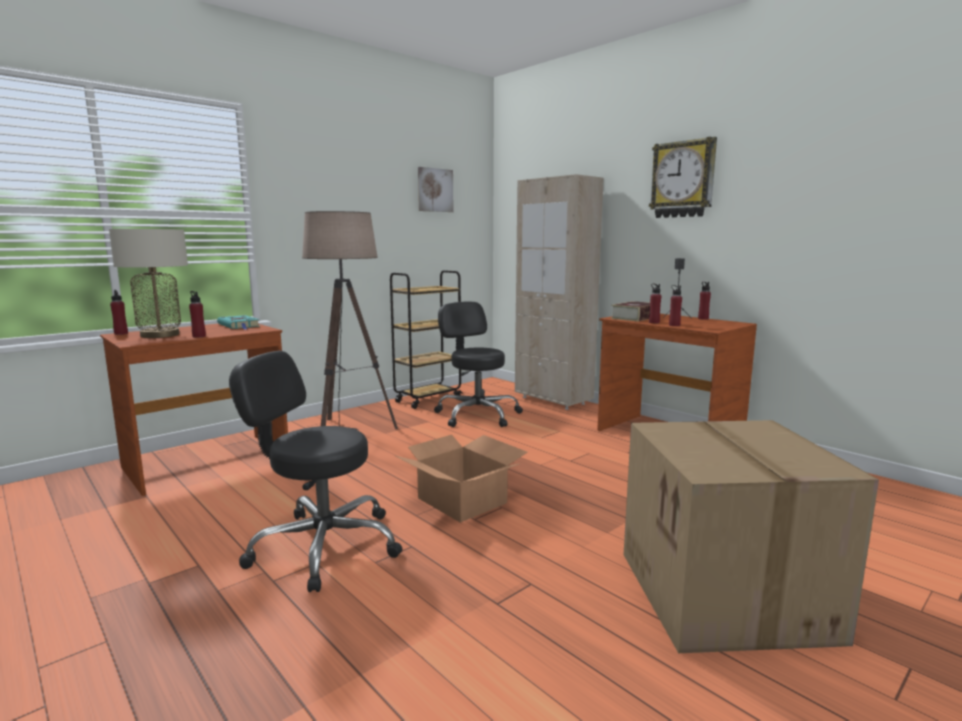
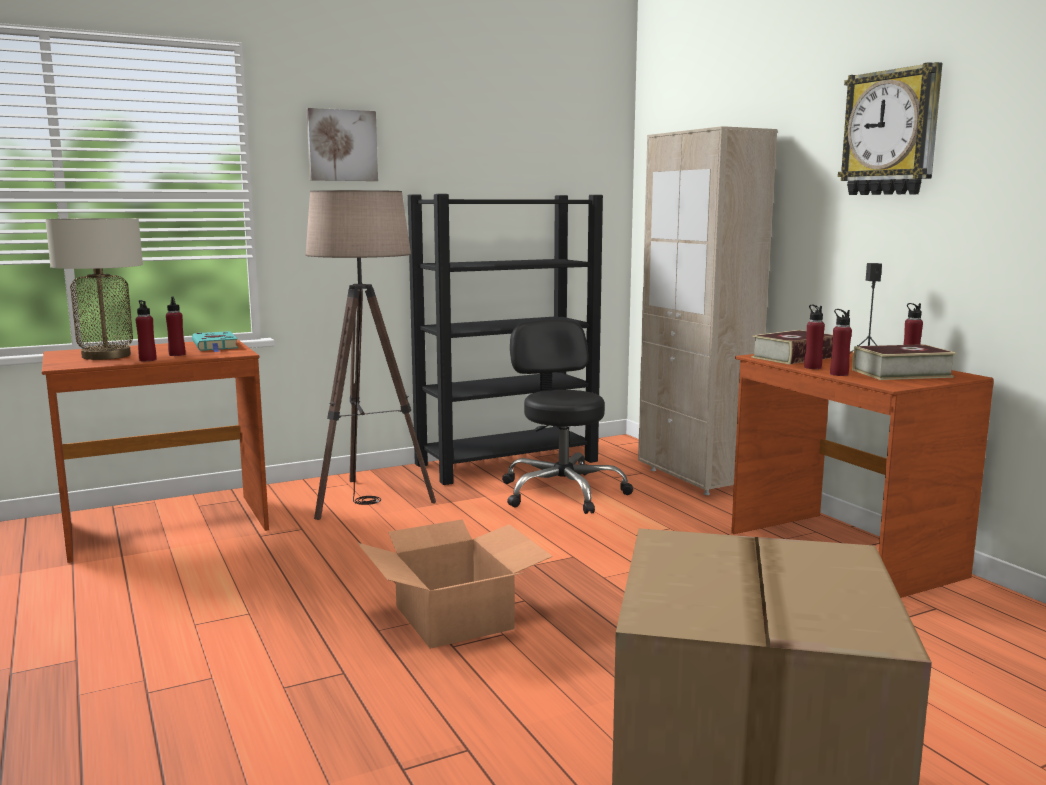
camera: 15 degrees right, 0 degrees up
red bottle [110,290,128,335] -> red bottle moved to [166,297,185,356]
black office chair [229,351,402,592] -> none
brown cart [390,270,463,409] -> black bookcase [408,194,603,485]
picture [418,167,453,212] -> picture moved to [306,108,378,181]
none -> book [852,344,957,380]

